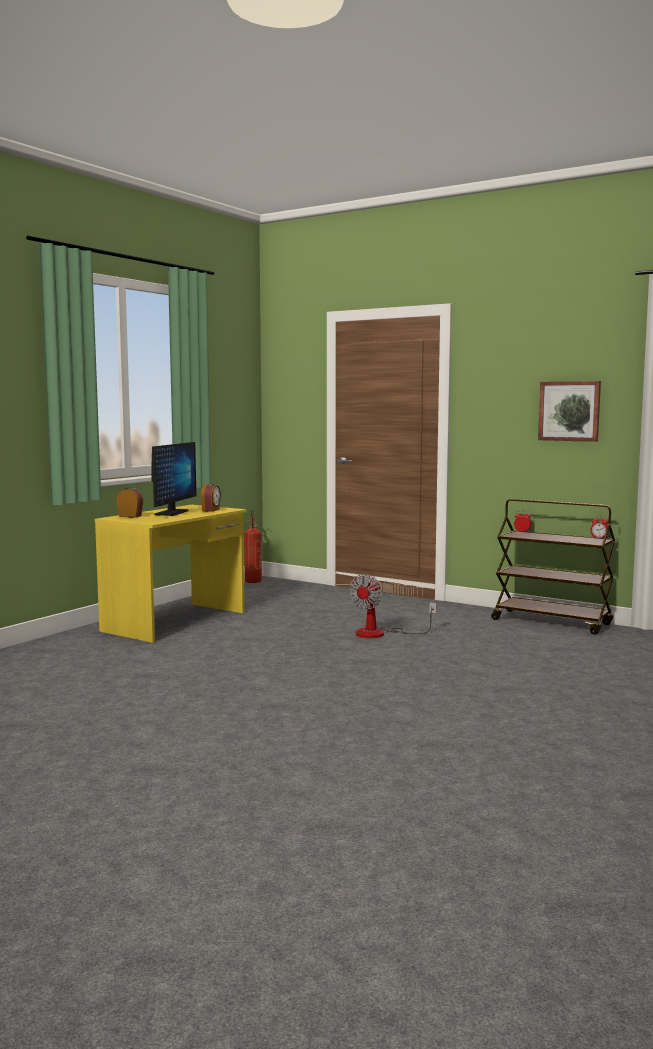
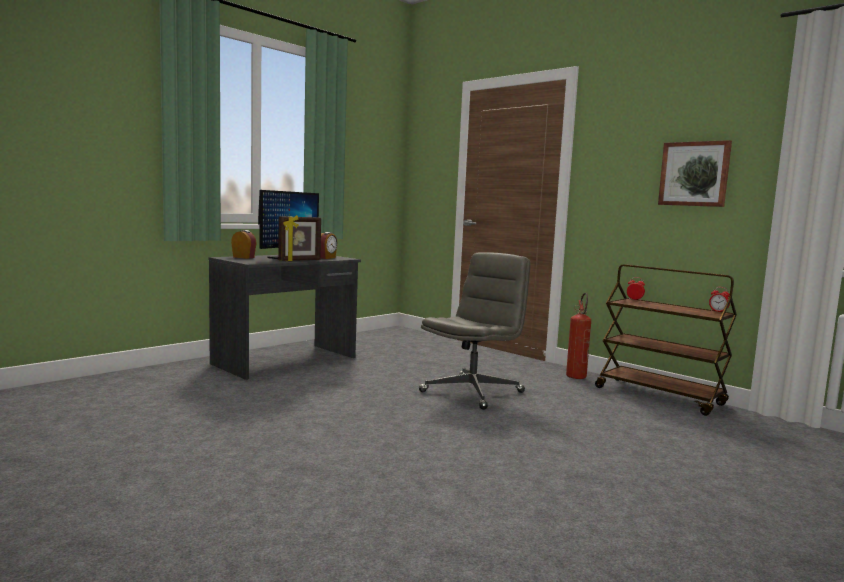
camera: 10 degrees right, 0 degrees up
yellow desk [95,505,247,643] -> grey desk [209,255,361,380]
fire extinguisher [244,510,262,583] -> fire extinguisher moved to [566,293,591,379]
fan [349,574,436,638] -> grey office chair [419,252,530,410]
none -> picture frame [278,215,321,261]

